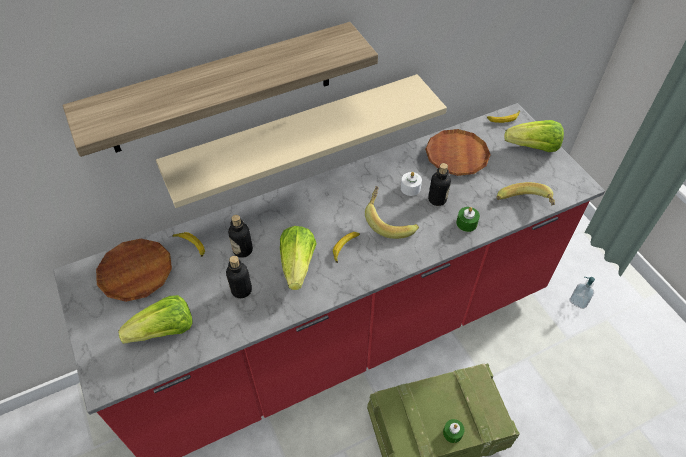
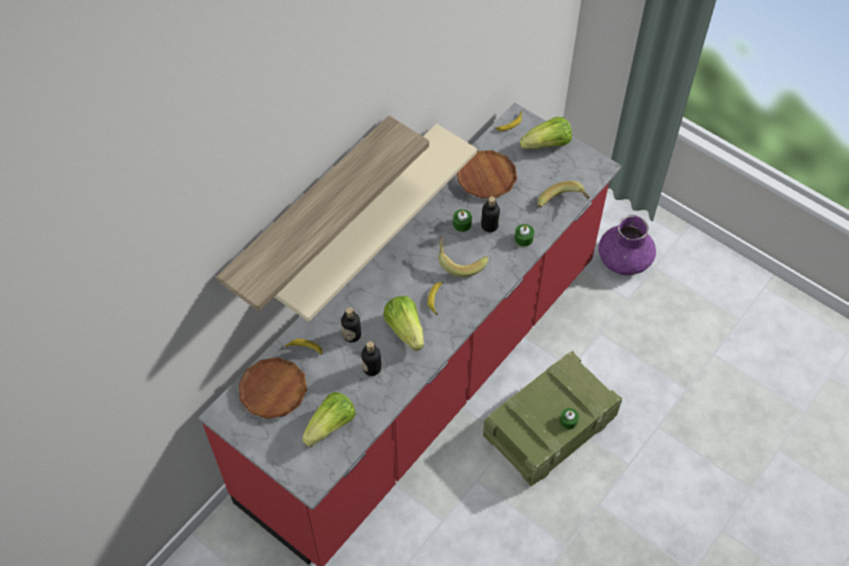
camera: 25 degrees left, 5 degrees up
white candle [401,172,422,196] -> green candle [453,209,472,232]
soap dispenser [570,277,595,309] -> purple vase [598,215,656,275]

